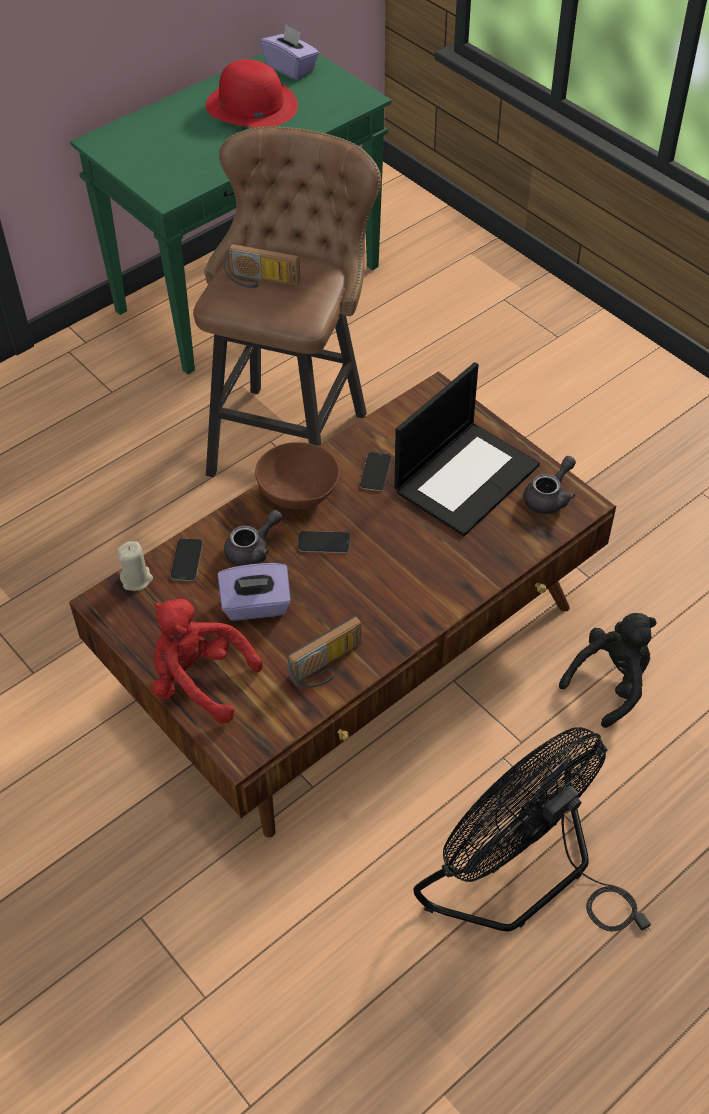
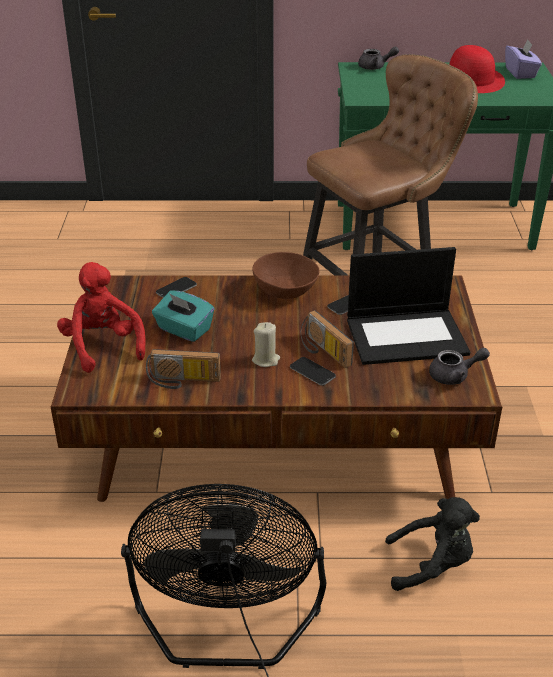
camera: 40 degrees right, 15 degrees down
beige candle [117,541,153,591] -> beige candle moved to [252,322,280,367]
purple tissue box [218,563,291,621] -> turquoise tissue box [152,291,215,342]
radio [224,244,300,288] -> radio moved to [301,310,354,368]
grey teapot [224,510,282,566] -> grey teapot moved to [358,46,399,70]
phone [298,531,350,553] -> phone moved to [290,357,336,386]

